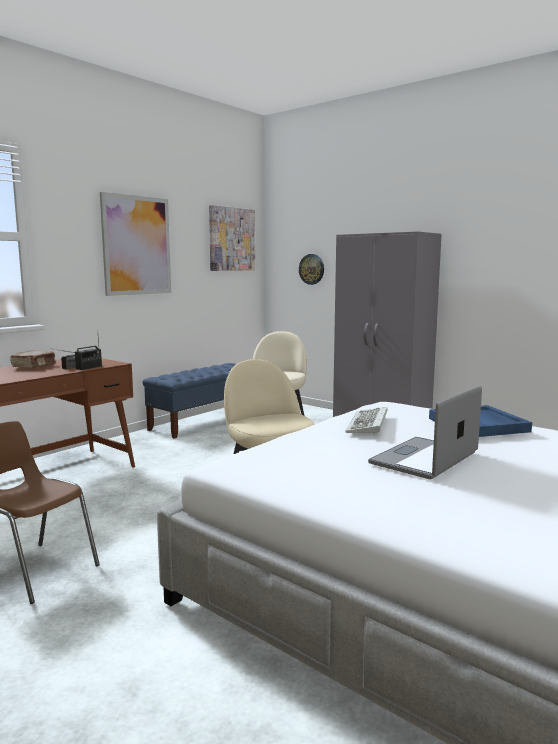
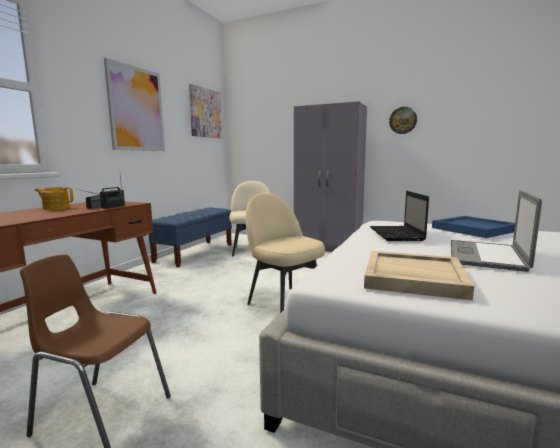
camera: 15 degrees left, 0 degrees up
brown book [10,350,56,369] -> teapot [35,187,73,210]
wall clock [299,254,324,285] -> wall clock moved to [389,107,417,134]
keyboard [345,407,388,435] -> laptop [370,191,429,241]
none -> beige tray [364,251,474,300]

